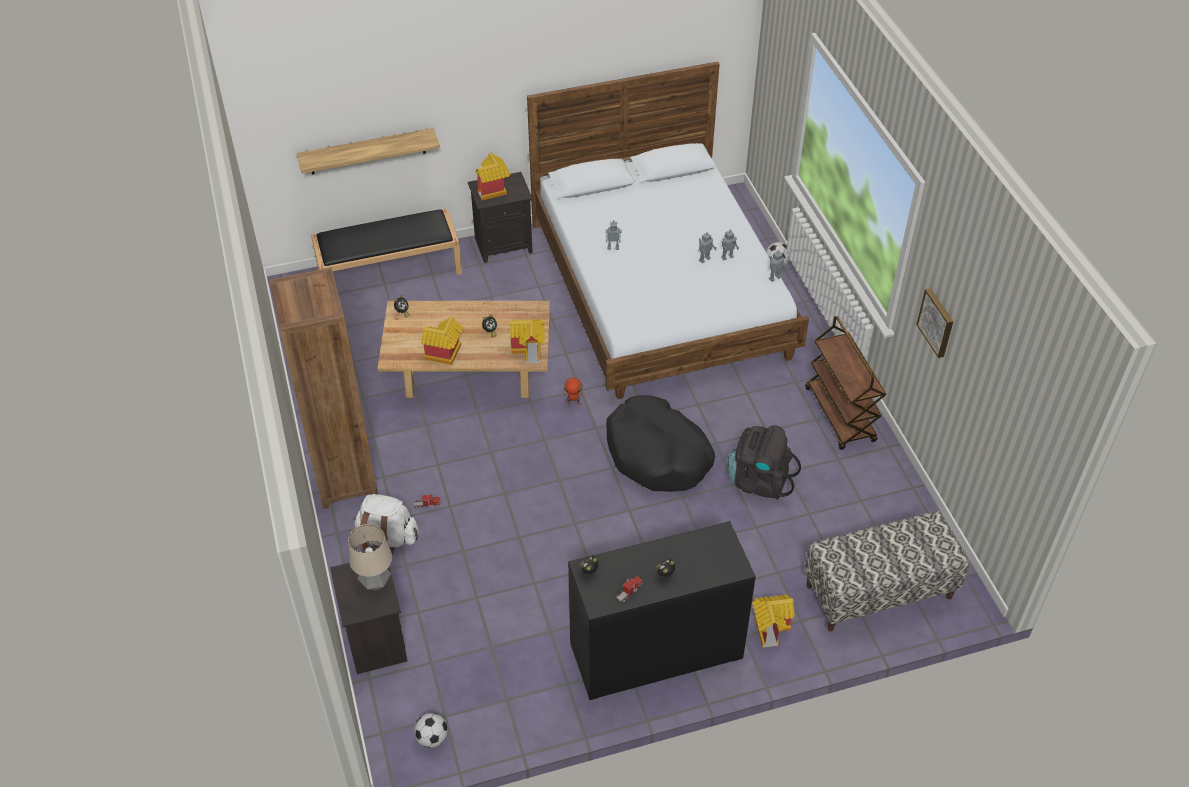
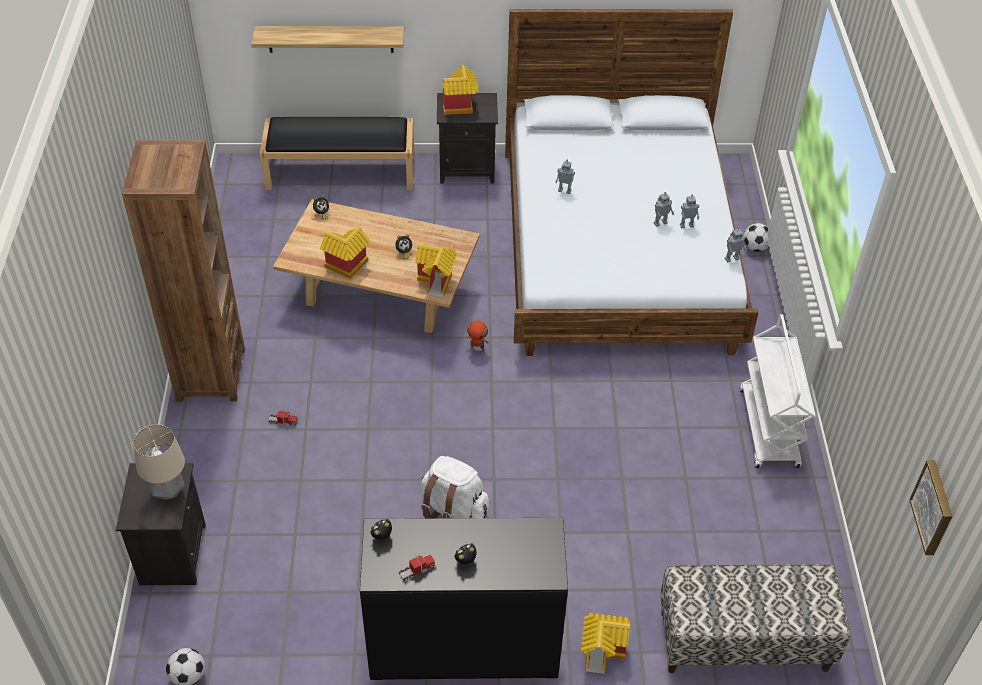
camera: 15 degrees right, 0 degrees up
white backpack [354,494,419,555] -> white backpack moved to [421,456,489,518]
black dog bed [606,395,715,492] -> none
black backpack [727,425,801,500] -> none
brown cart [805,316,886,450] -> white cart [740,314,815,468]
picture [916,288,953,358] -> picture moved to [909,460,952,555]

